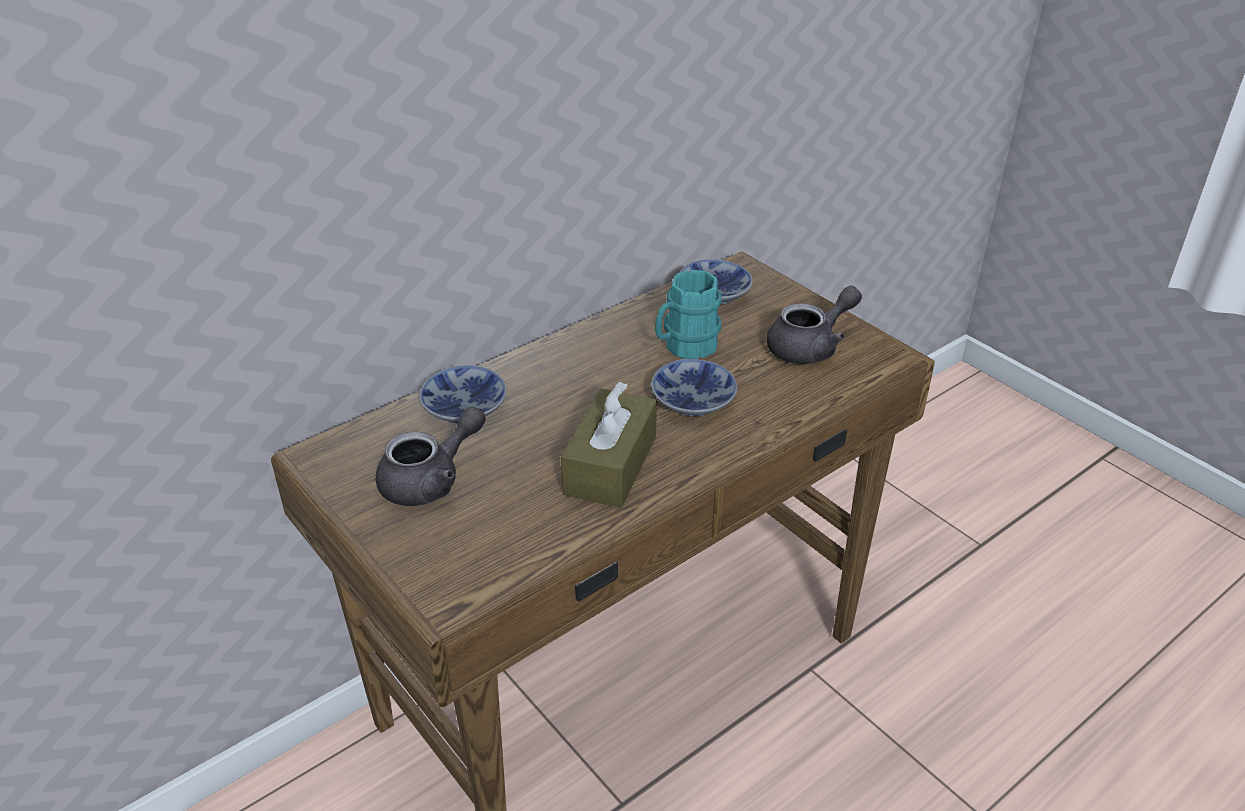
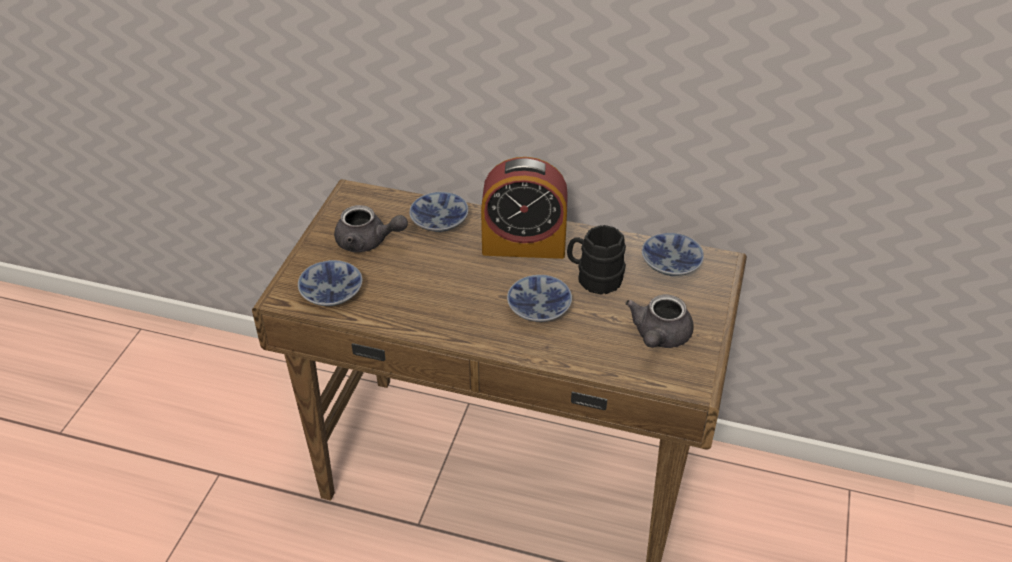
camera: 55 degrees right, 5 degrees up
brown tissue box [561,382,657,508] -> none
turquoise mug [655,270,722,359] -> black mug [567,225,626,295]
grey teapot [767,286,862,364] -> grey teapot turned 90 degrees clockwise [626,294,694,348]
none -> bowl [298,260,362,306]
none -> alarm clock [481,157,568,259]

